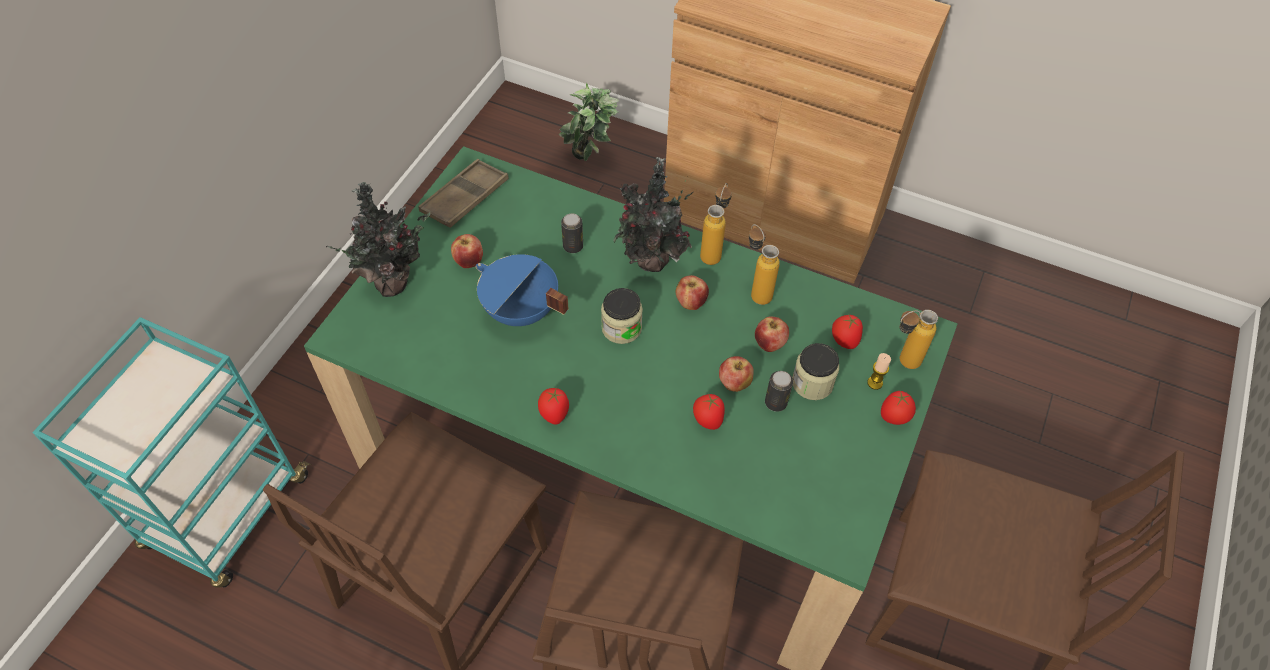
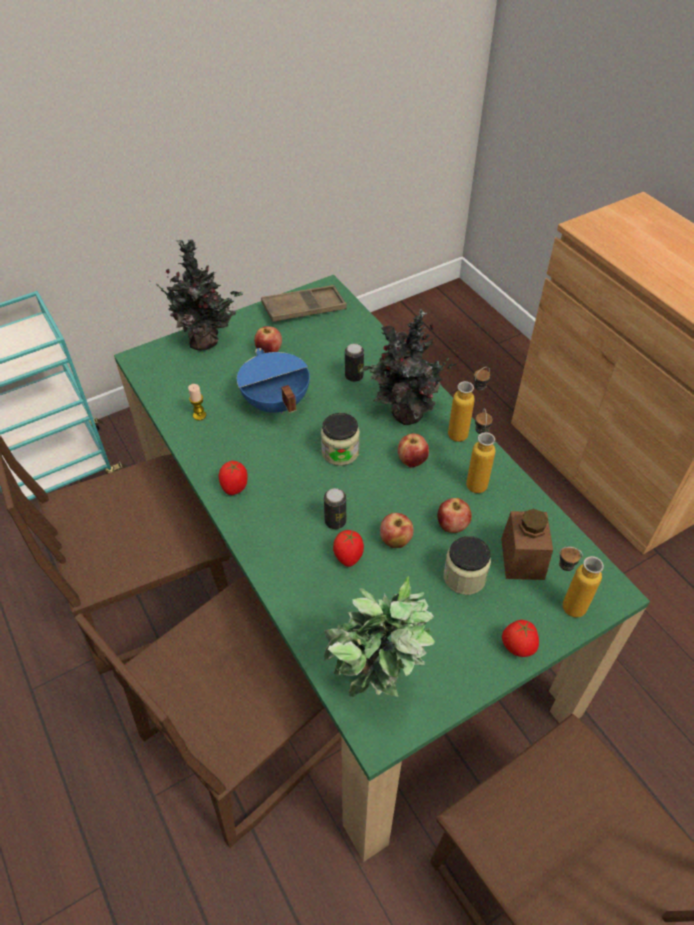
camera: 35 degrees right, 5 degrees down
potted plant [559,83,619,161] -> potted plant moved to [324,576,435,697]
can [765,371,793,412] -> can moved to [324,488,346,529]
tomato [832,314,863,349] -> brown jar [501,509,553,580]
candle [867,353,891,390] -> candle moved to [188,384,206,421]

